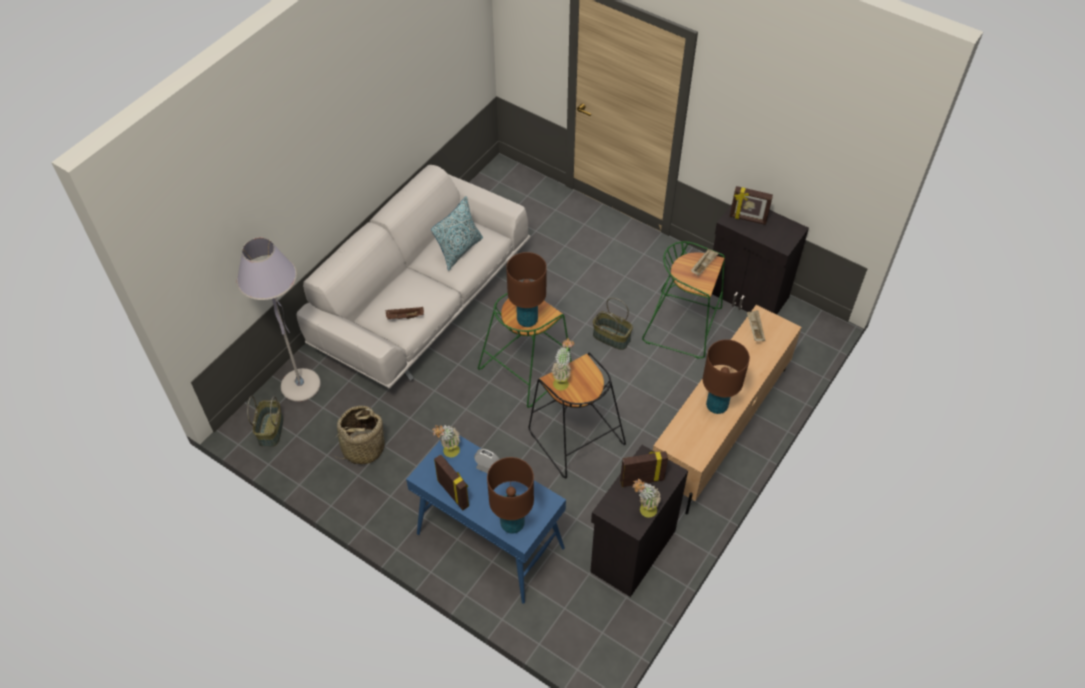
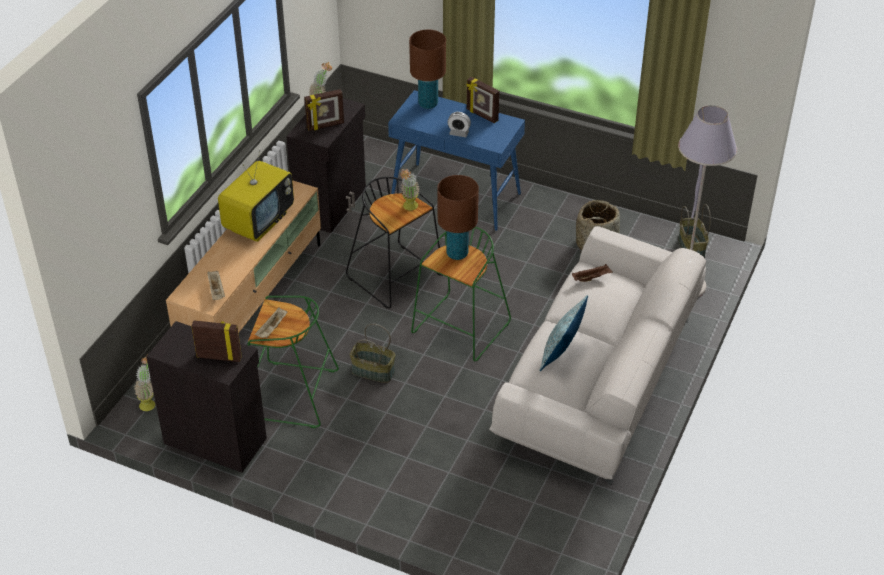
camera: 170 degrees right, 10 degrees down
potted plant [432,425,460,457] -> potted plant moved to [134,354,155,411]
brown table lamp [703,339,750,414] -> television [218,150,294,242]

